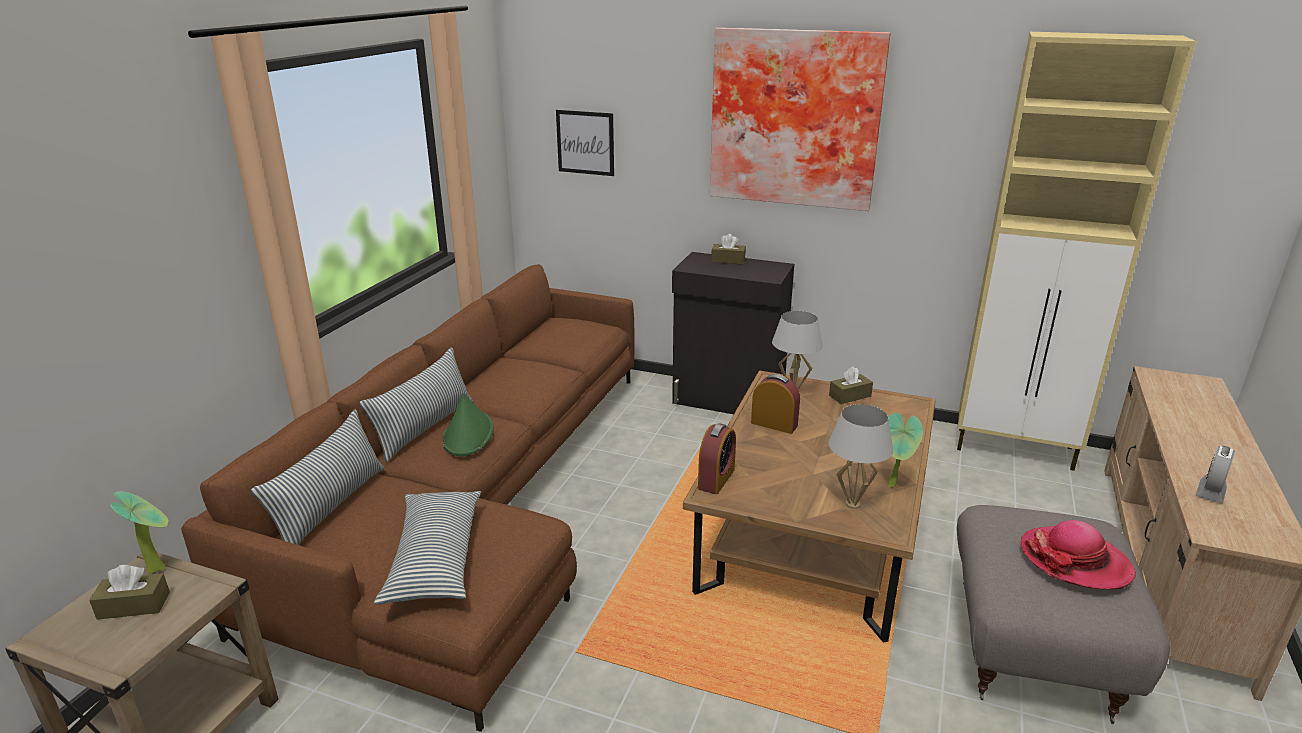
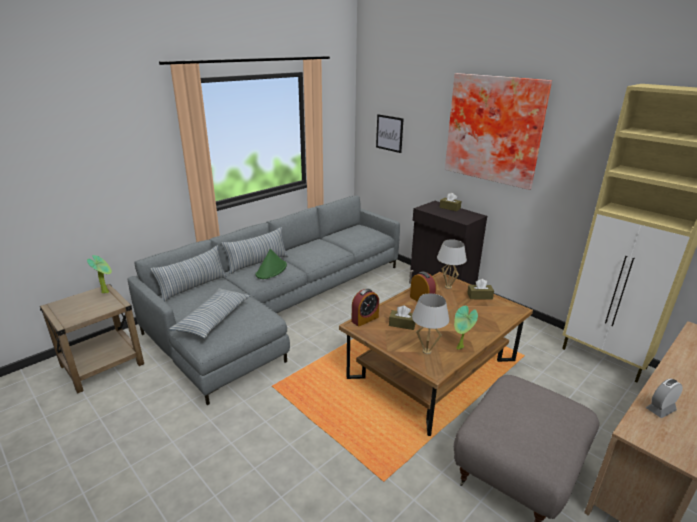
camera: 25 degrees right, 0 degrees up
brown tissue box [89,565,170,620] -> brown tissue box moved to [389,306,416,330]
brown sofa [181,264,635,732] -> grey sofa [127,196,400,405]
hat [1020,520,1136,589] -> none

